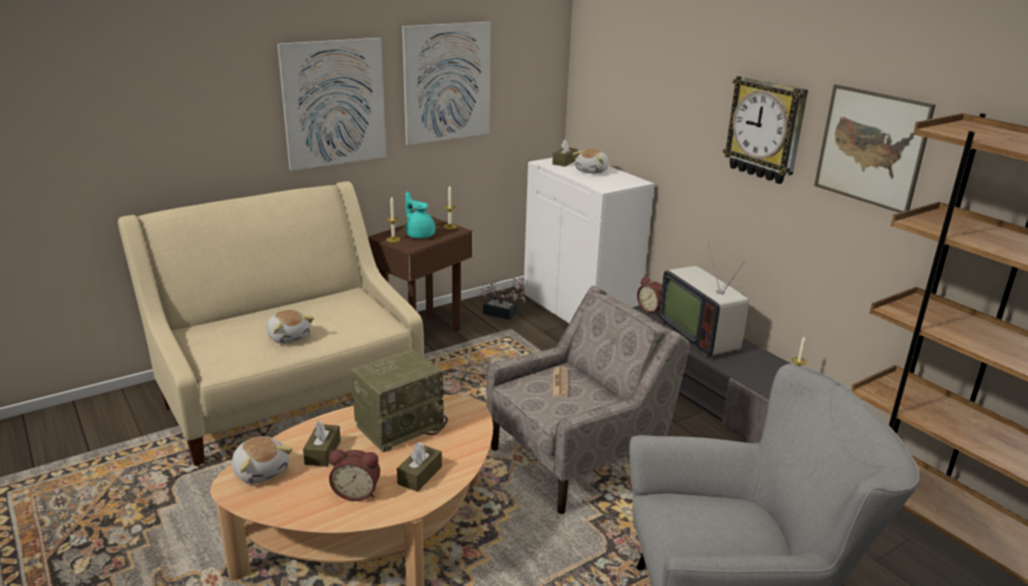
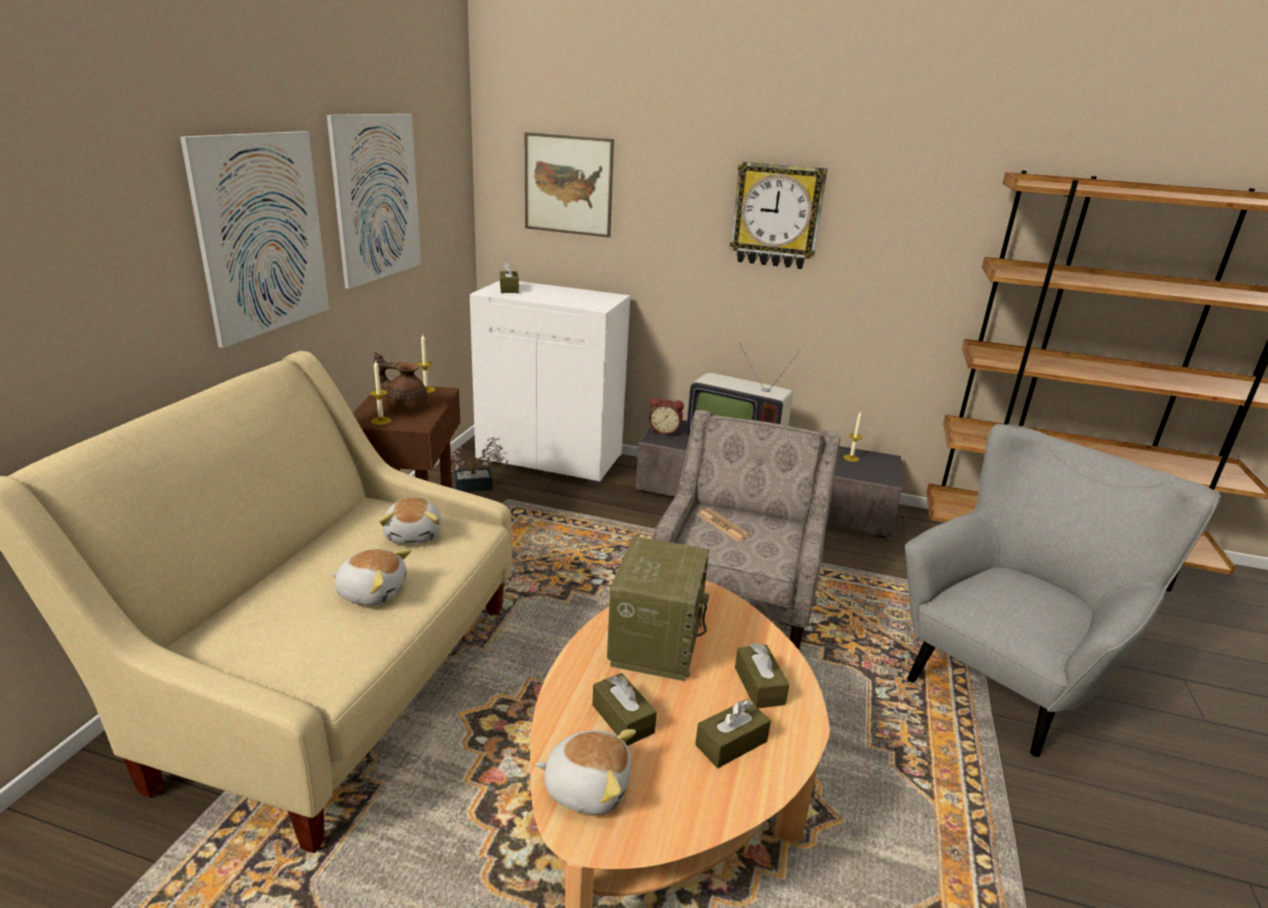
camera: 40 degrees left, 0 degrees up
alarm clock [329,450,380,501] -> brown tissue box [695,699,771,768]
turquoise teapot [405,192,435,239] -> brown teapot [374,352,428,412]
plush toy [572,149,609,174] -> plush toy moved to [379,498,442,544]
picture [814,84,935,213] -> picture moved to [525,132,614,238]

